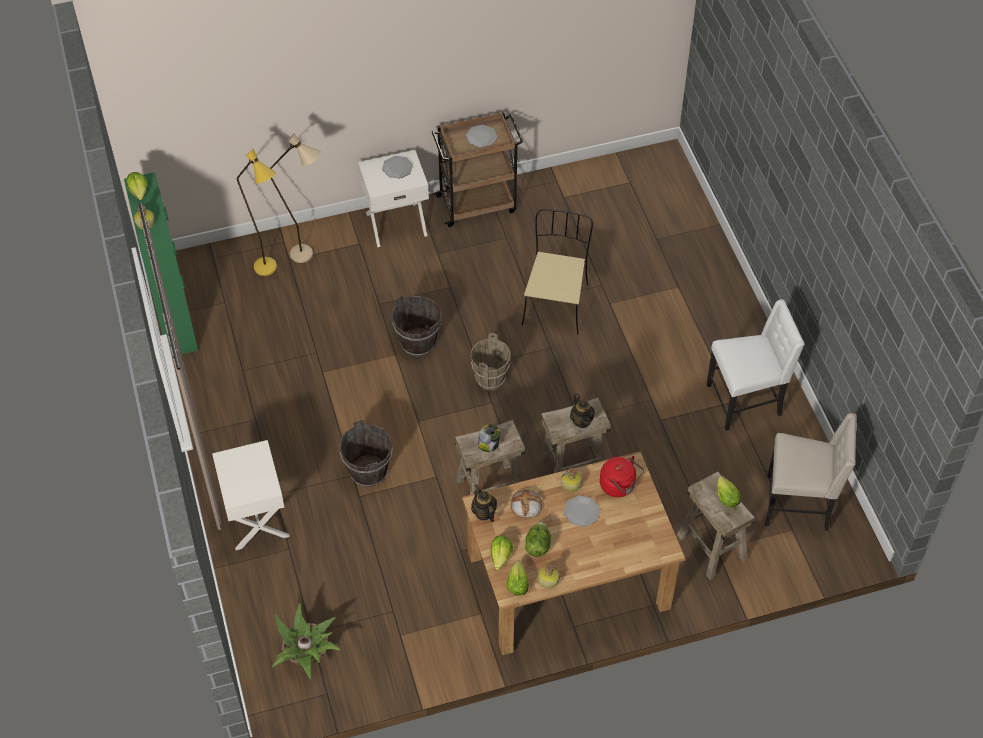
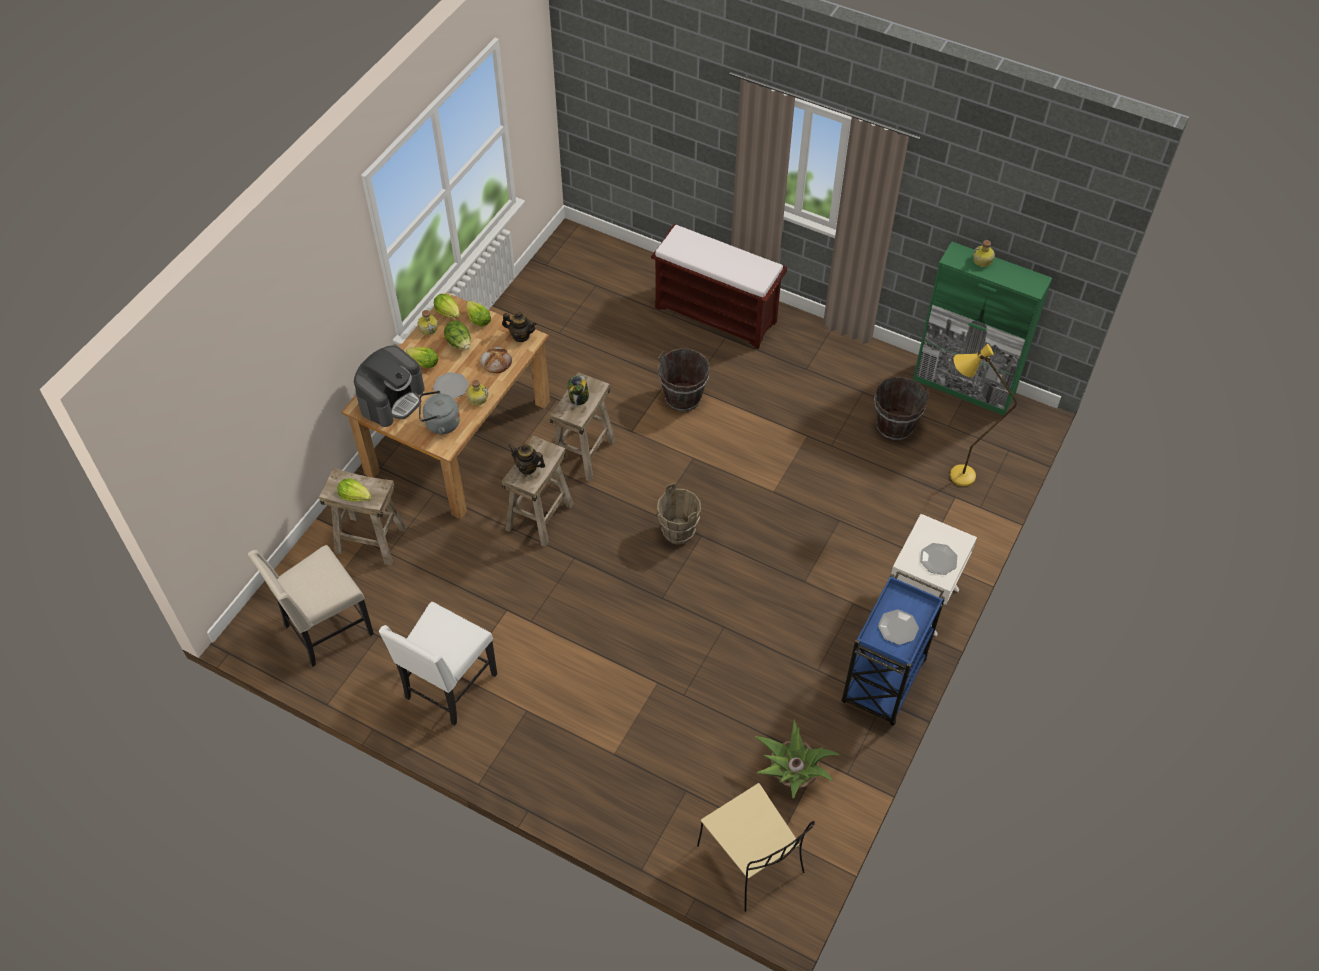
camera: 135 degrees right, 0 degrees up
lettuce [126,172,147,200] -> lettuce moved to [406,347,438,368]
white nightstand [212,440,290,550] -> brown bench [651,224,787,349]
beige floor lamp [270,133,321,263] -> none
potted plant [271,603,340,679] -> potted plant moved to [755,720,840,799]
brown bucket [392,295,442,356] -> brown bucket moved to [874,377,930,440]
brown cart [432,112,523,227] -> blue cart [842,571,945,726]
beige chair [522,209,593,334] -> beige chair moved to [697,783,815,912]
red kettle [600,456,644,497] -> grey kettle [419,391,460,434]
none -> coffee machine [354,346,425,427]

